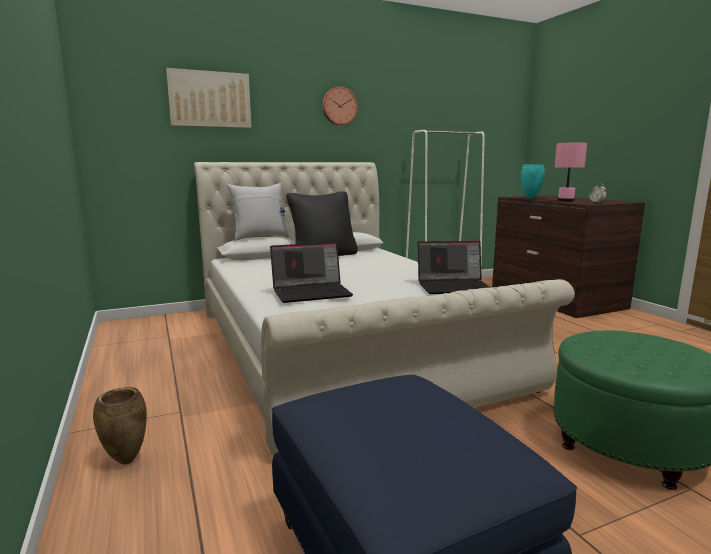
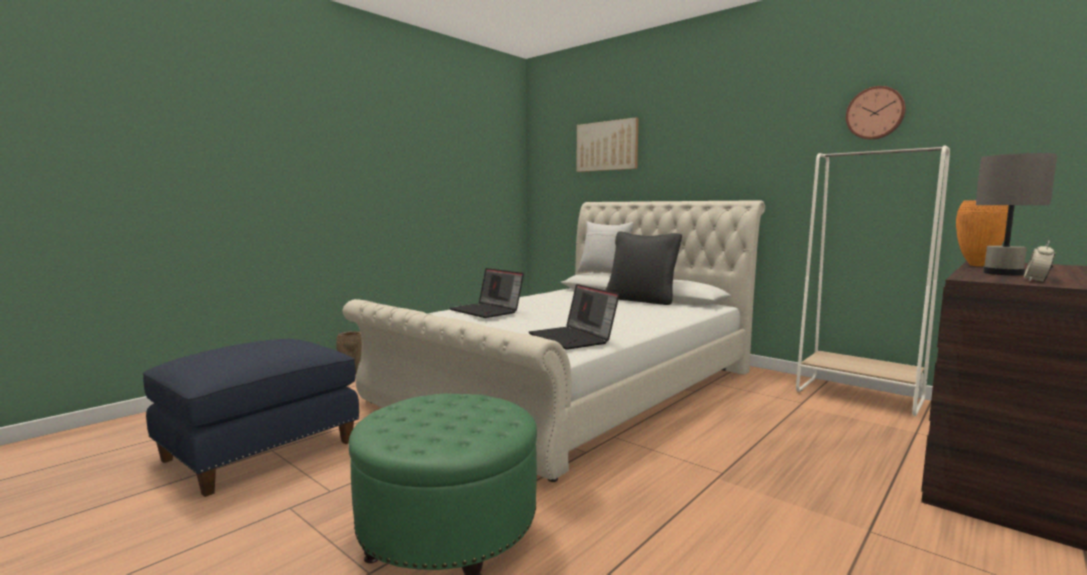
camera: 65 degrees right, 5 degrees down
wall clock [322,87,358,125] -> wall clock moved to [846,86,906,140]
turquoise vase [521,164,545,199] -> orange vase [956,200,1009,266]
pink table lamp [555,143,587,202] -> grey table lamp [976,153,1057,276]

